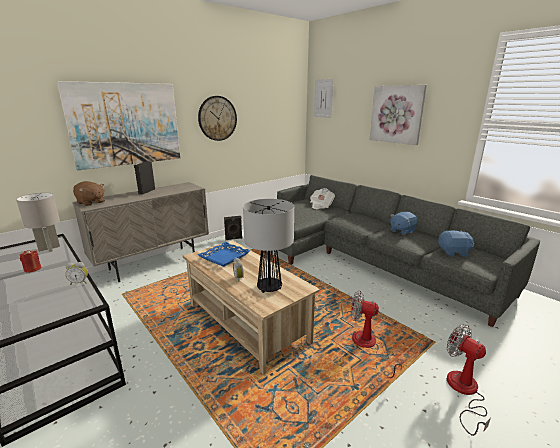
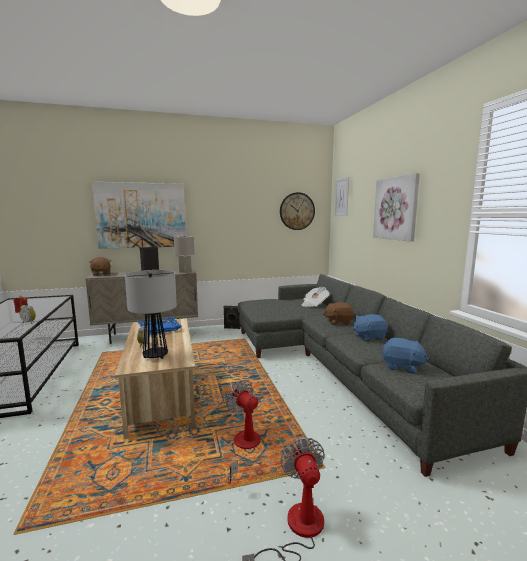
camera: 25 degrees right, 10 degrees down
grey table lamp [16,193,60,252] -> grey table lamp moved to [174,236,194,273]
wall clock [198,96,237,141] -> wall clock moved to [280,192,315,230]
none -> brown plush toy [323,302,354,325]

